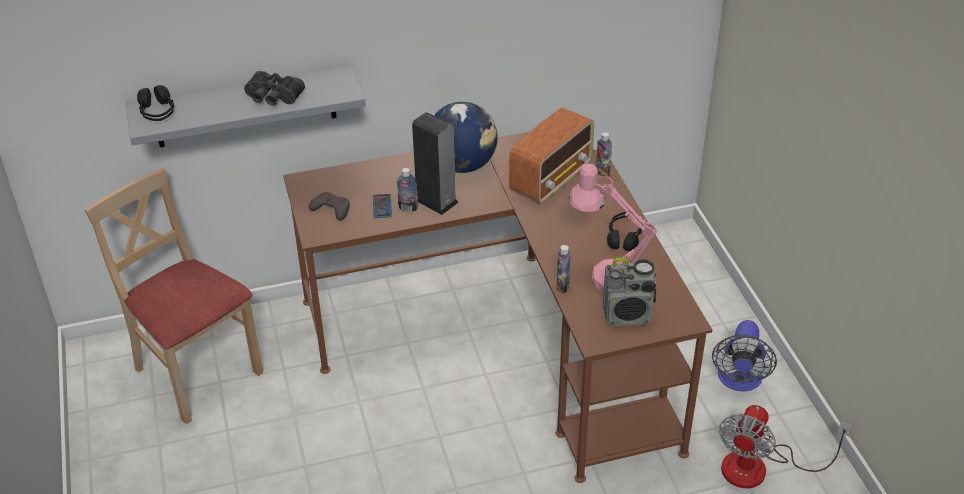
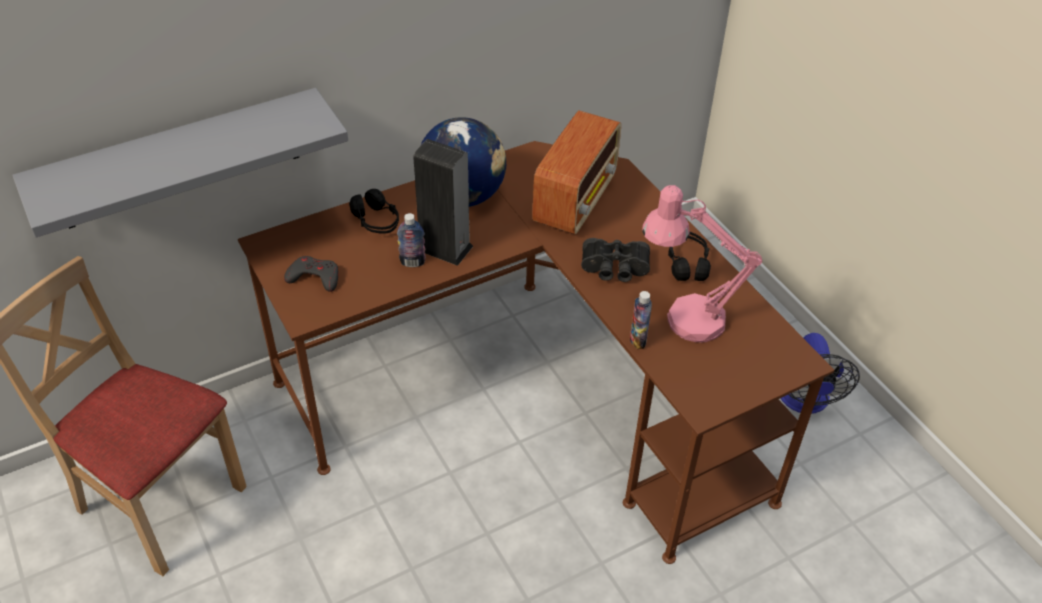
camera: 15 degrees left, 5 degrees up
black headphones [137,85,174,121] -> black headphones moved to [349,189,399,234]
black binoculars [244,71,305,105] -> black binoculars moved to [581,238,650,282]
phone [373,194,392,218] -> none
bottle [596,132,612,177] -> none
radio [602,258,656,326] -> none
fan [719,405,853,488] -> none

